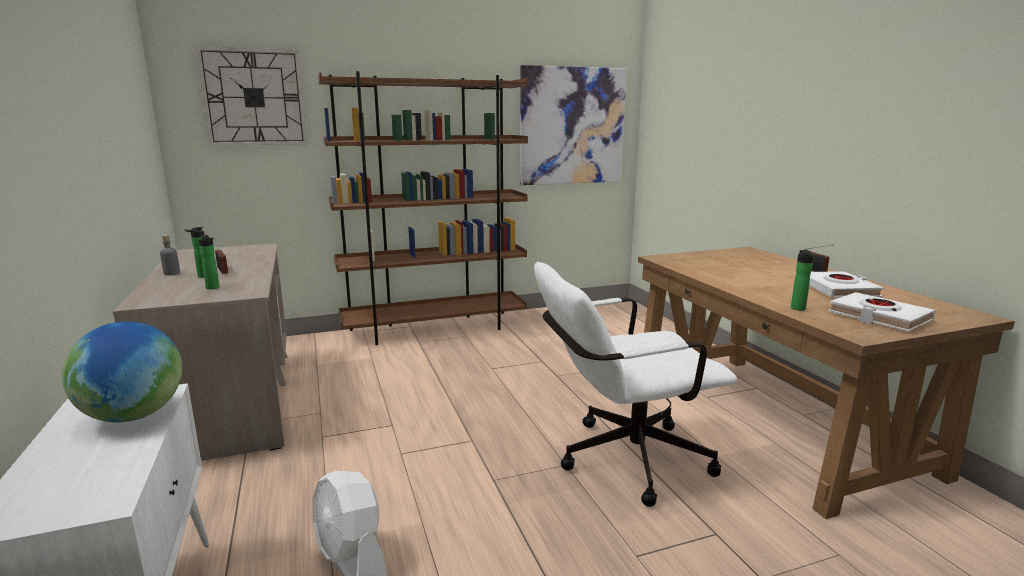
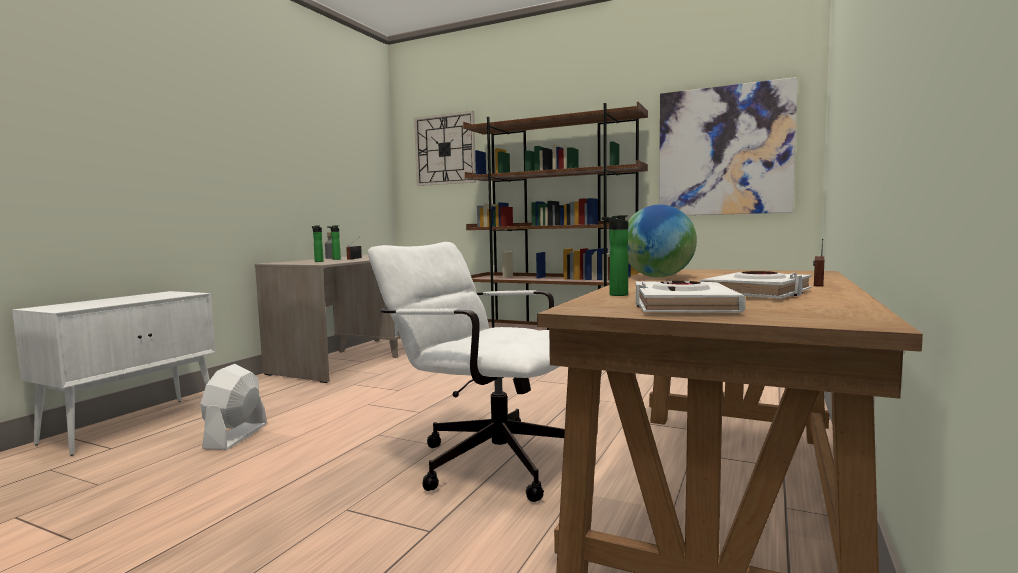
camera: 45 degrees right, 10 degrees down
globe [62,322,182,422] -> globe moved to [627,205,697,278]

